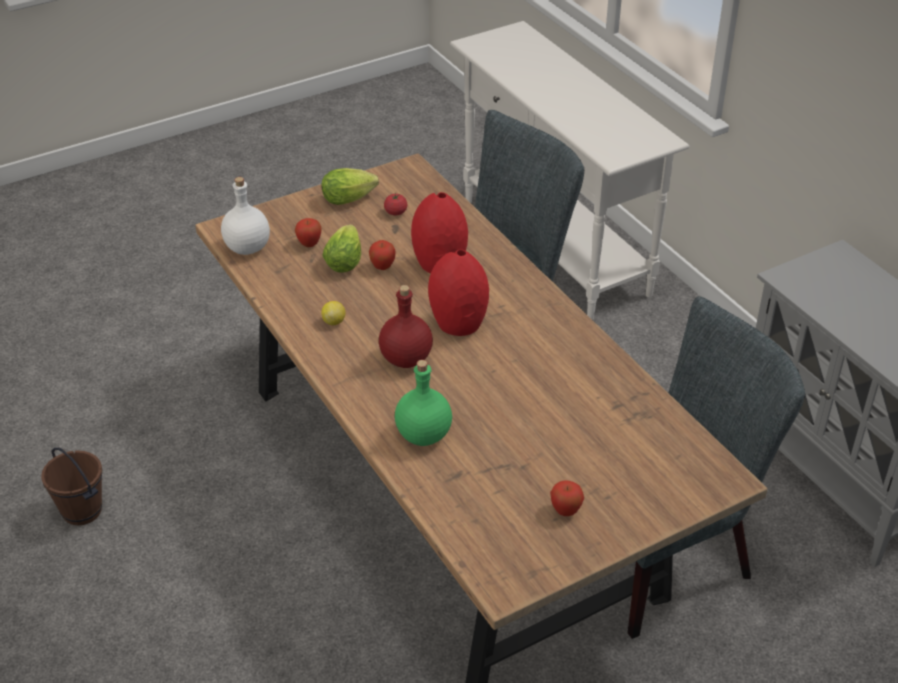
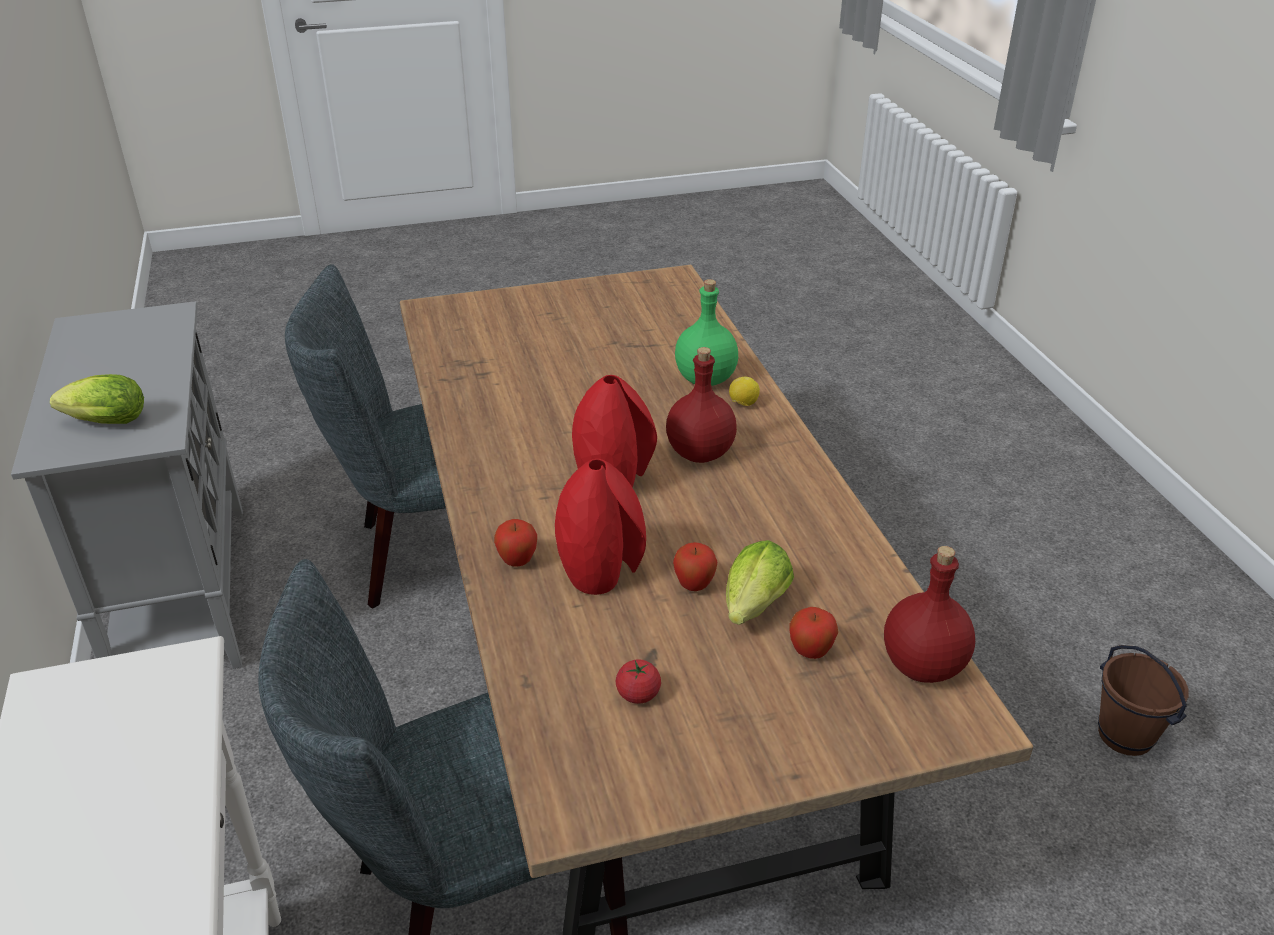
camera: 165 degrees left, 5 degrees down
white bottle [221,177,270,255] -> red bottle [884,546,975,683]
lettuce [321,168,379,205] -> lettuce moved to [50,374,144,424]
lemon [321,301,346,325] -> lemon moved to [729,377,760,406]
apple [550,480,584,516] -> apple moved to [494,519,537,567]

